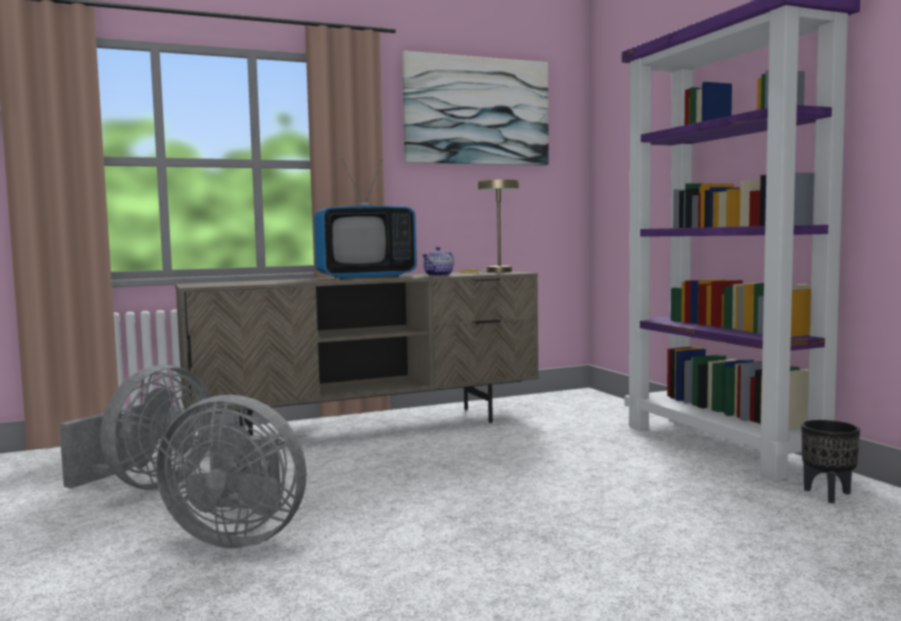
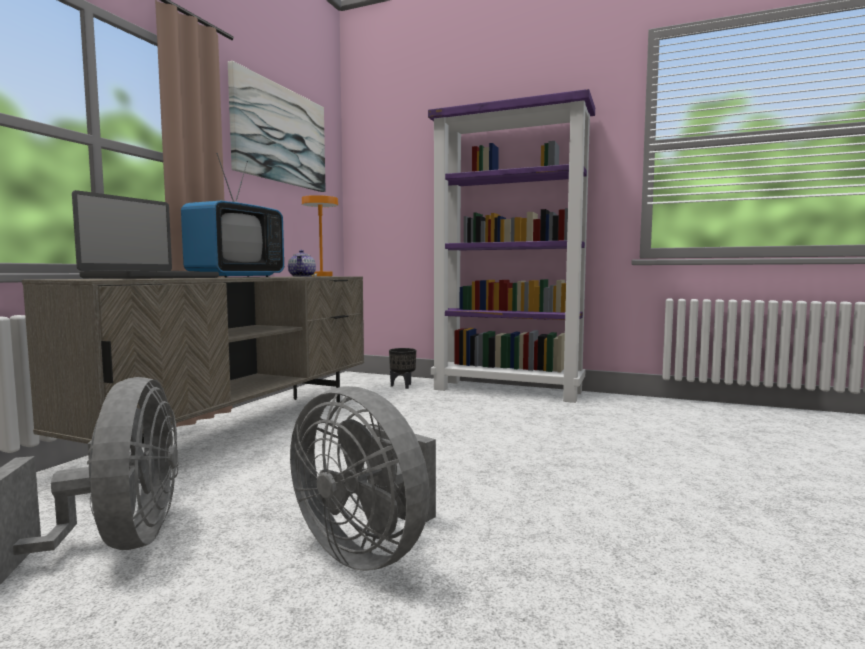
camera: 45 degrees left, 0 degrees up
grey fan [156,395,306,549] -> grey fan turned 75 degrees clockwise [290,386,436,571]
beige table lamp [460,179,519,273] -> orange table lamp [302,195,338,276]
black planter [801,420,860,503] -> black planter moved to [389,348,416,389]
none -> laptop [72,190,219,279]

